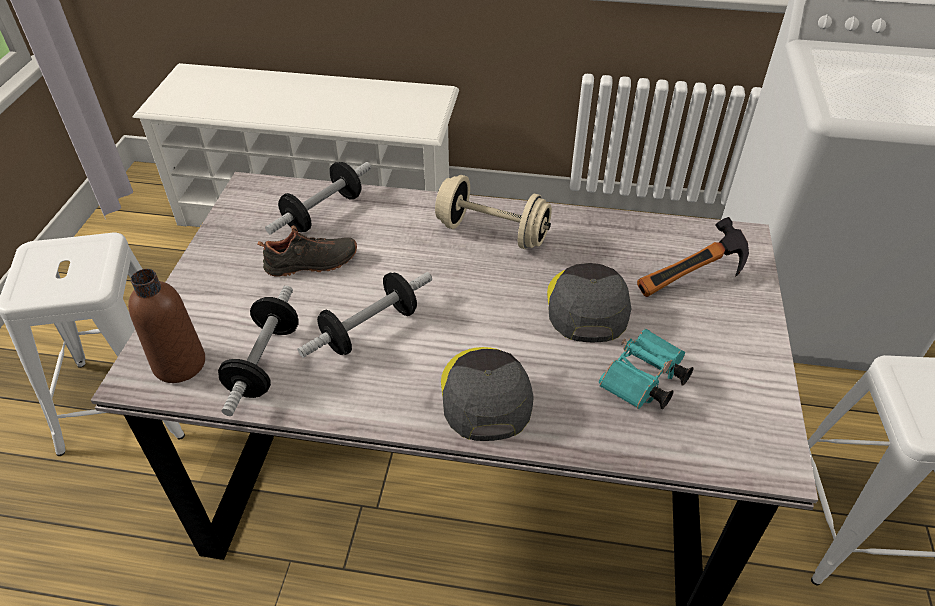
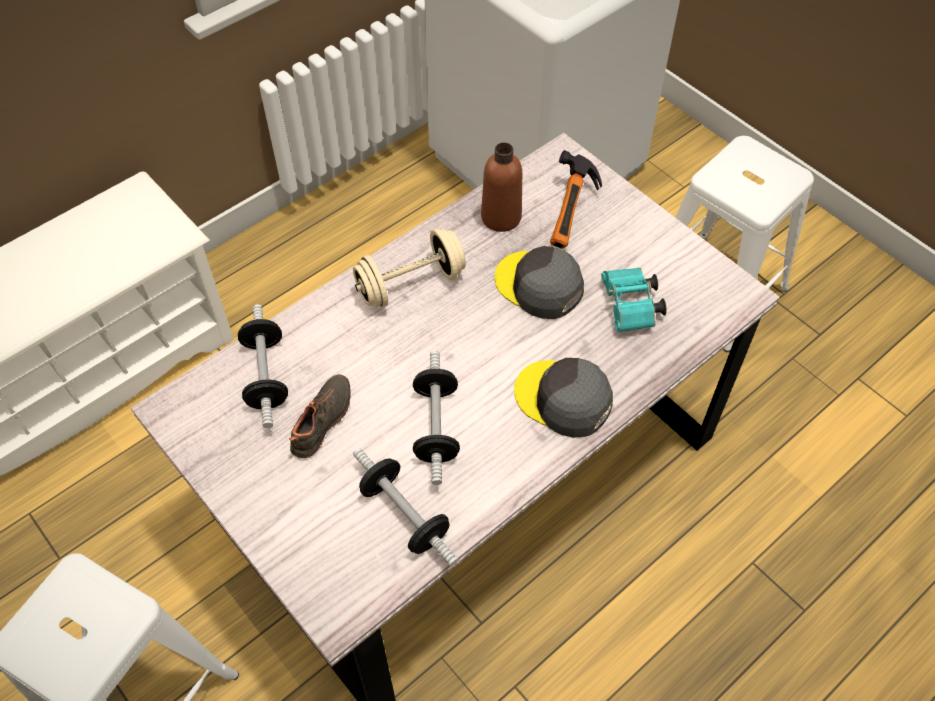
camera: 50 degrees left, 10 degrees up
brown bottle [128,269,205,383] -> brown bottle moved to [481,142,522,232]

